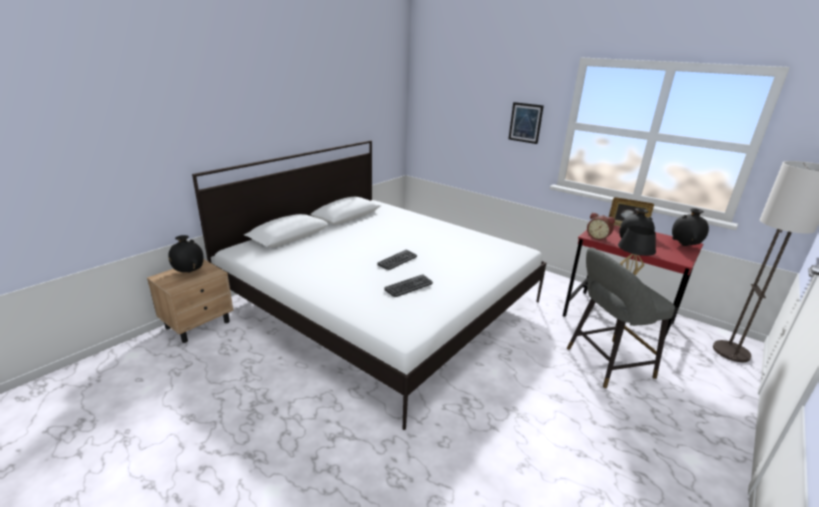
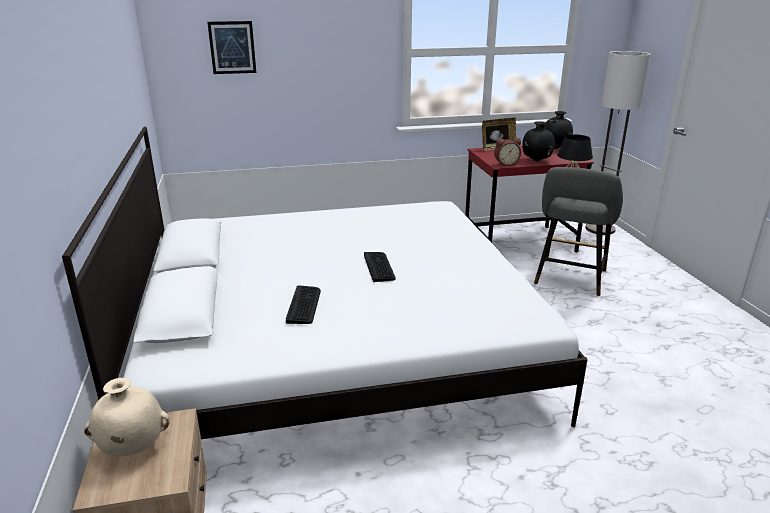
camera: 50 degrees left, 0 degrees up
black vase [168,235,203,273] -> beige vase [84,378,170,457]
keyboard [385,274,433,297] -> keyboard moved to [286,285,321,324]
picture [509,102,544,144] -> picture moved to [207,21,256,74]

